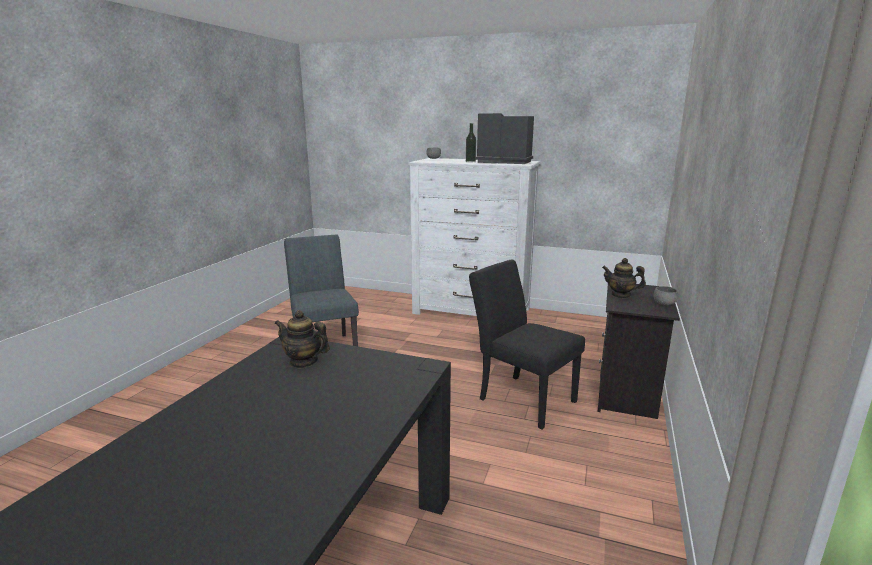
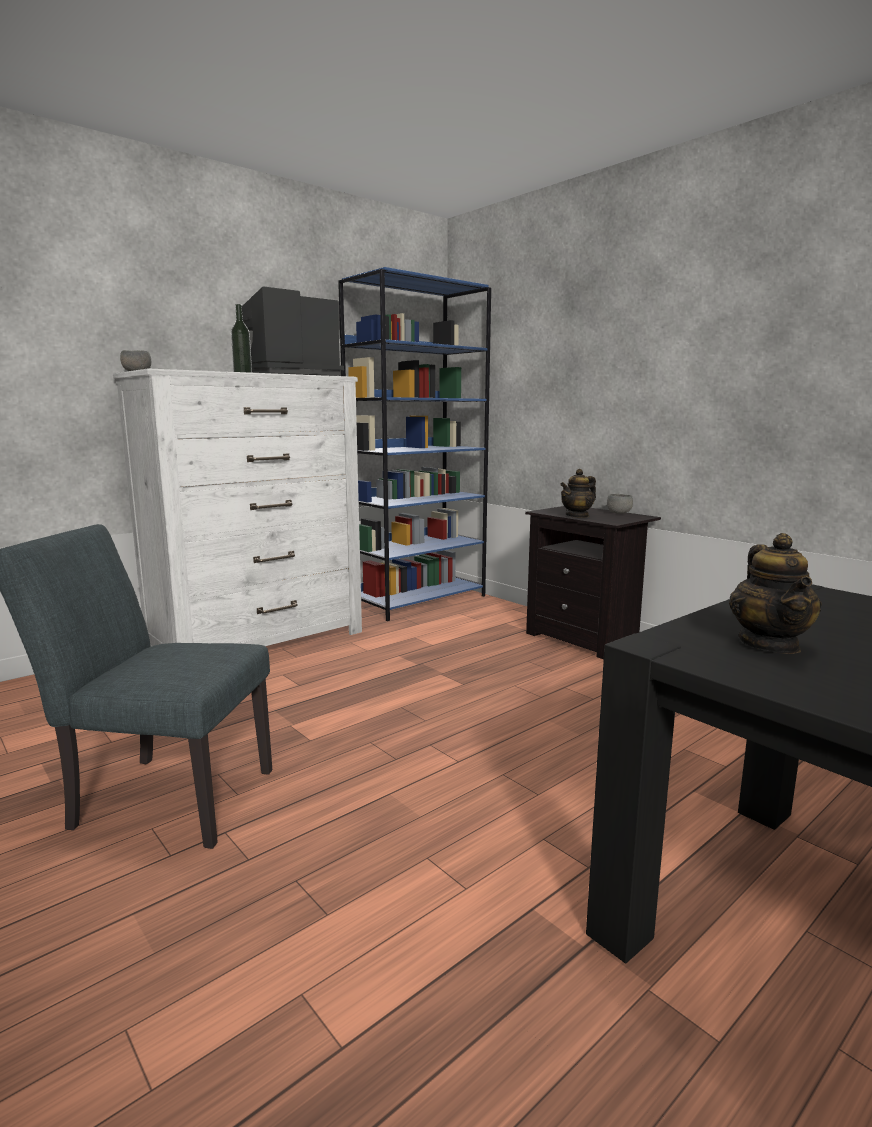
camera: 60 degrees left, 5 degrees down
teapot [275,310,330,368] -> teapot turned 45 degrees counterclockwise [729,533,822,654]
black chair [469,260,585,430] -> none
none -> blue bookcase [338,267,491,621]

